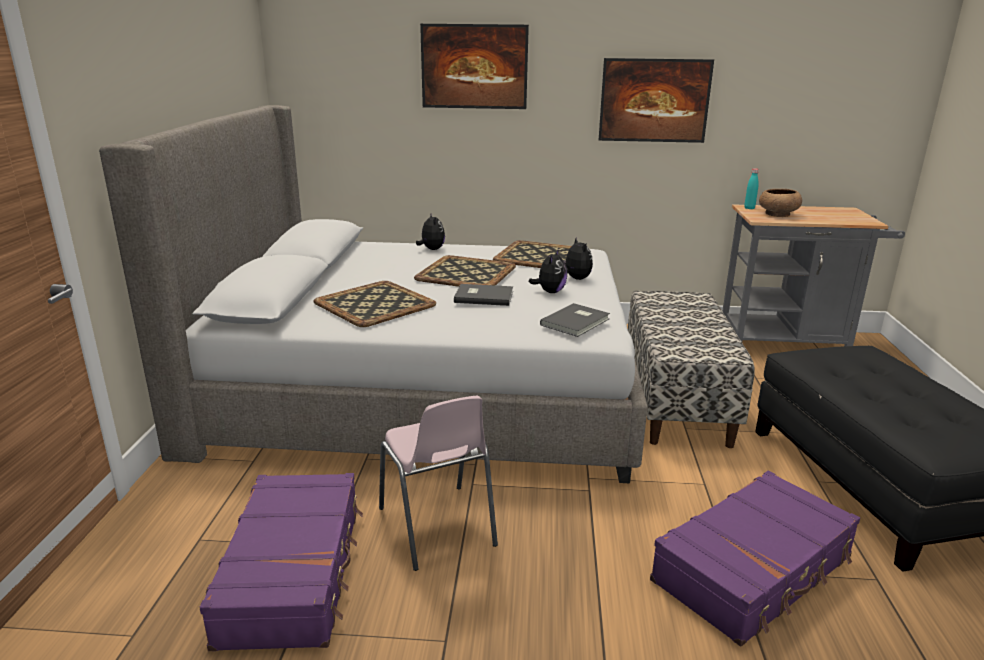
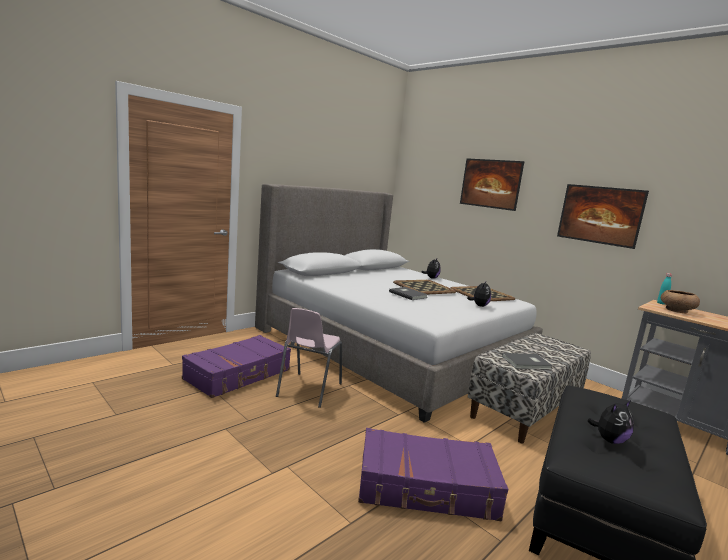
camera: 40 degrees right, 10 degrees down
tray [314,281,436,327] -> none
plush toy [529,249,567,293] -> plush toy moved to [587,400,634,444]
grey book [540,303,610,337] -> grey book moved to [502,353,553,370]

